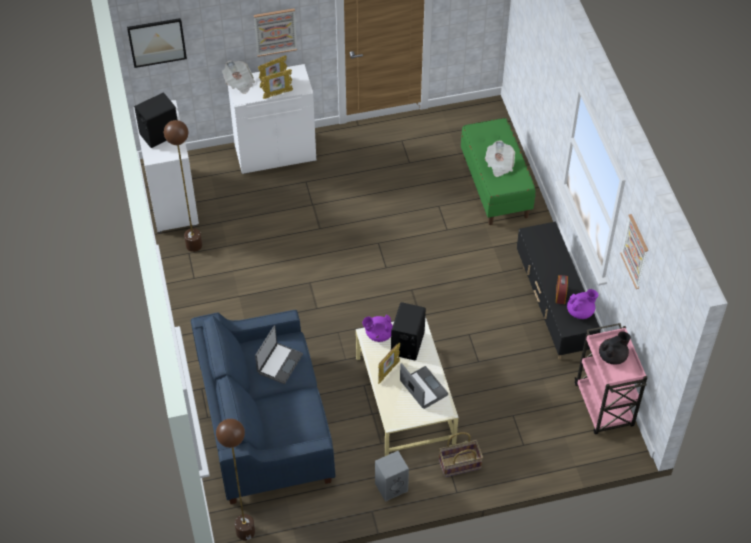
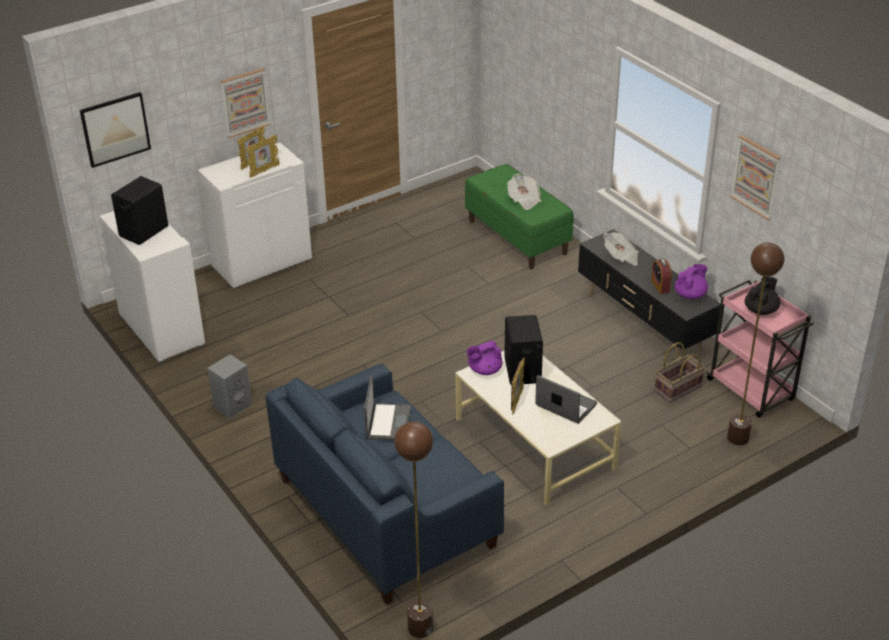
camera: 20 degrees left, 15 degrees down
brown floor lamp [164,120,202,252] -> brown floor lamp moved to [727,242,785,445]
newspaper [222,60,255,94] -> newspaper moved to [604,232,639,266]
grey speaker [375,451,409,502] -> grey speaker moved to [207,354,252,419]
basket [439,432,483,477] -> basket moved to [654,342,705,403]

